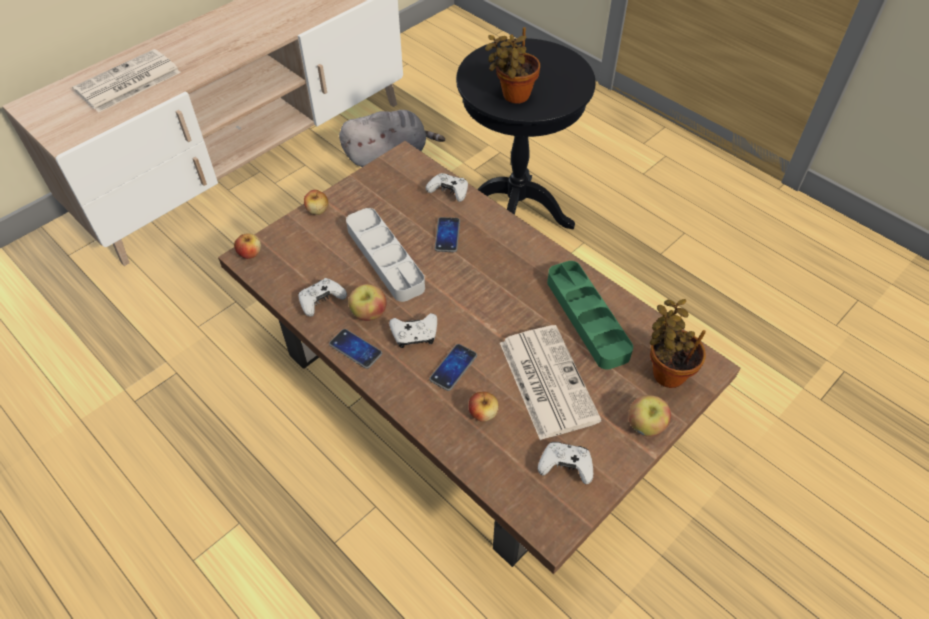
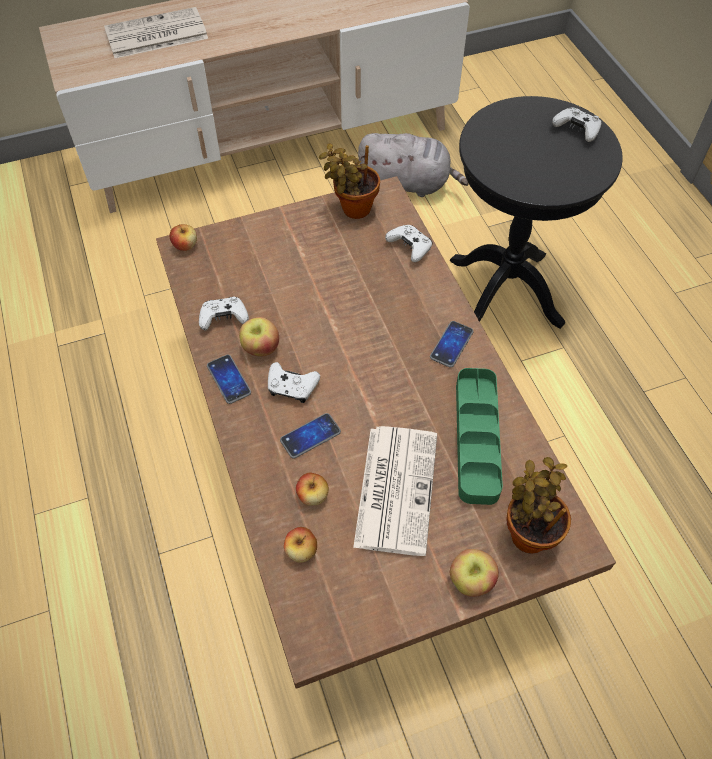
camera: 25 degrees right, 5 degrees up
apple [304,190,329,215] -> apple moved to [284,527,317,563]
grey tray [346,208,425,302] -> none
phone [434,217,460,252] -> phone moved to [430,321,474,368]
potted plant [485,27,540,104] -> potted plant moved to [319,143,380,219]
white game controller [538,442,593,484] -> white game controller moved to [552,107,601,142]

